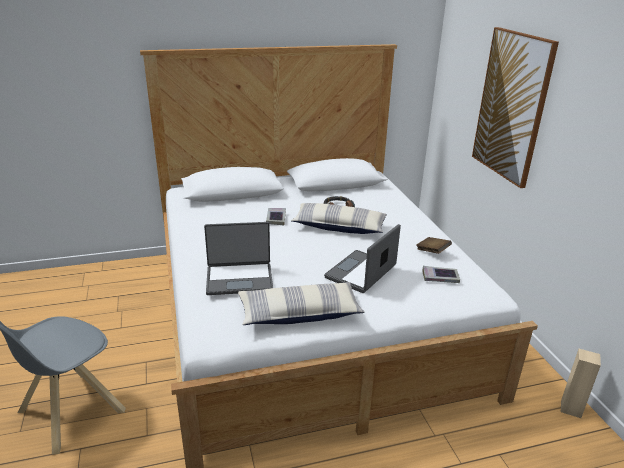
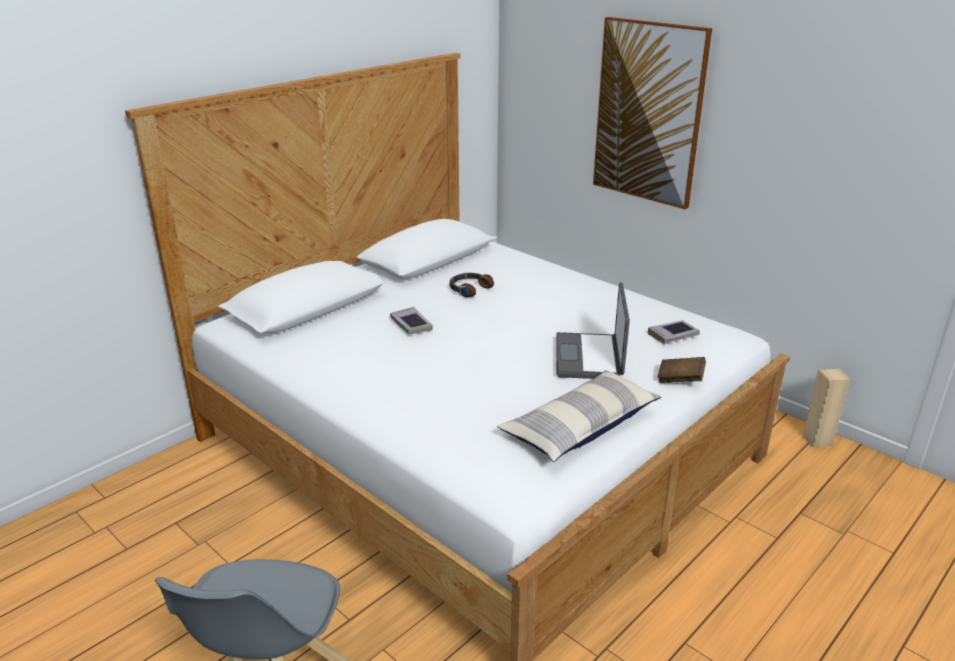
camera: 30 degrees left, 0 degrees up
laptop [204,222,273,295] -> none
pillow [291,203,387,234] -> none
brown book [416,237,452,254] -> brown book moved to [658,357,706,383]

